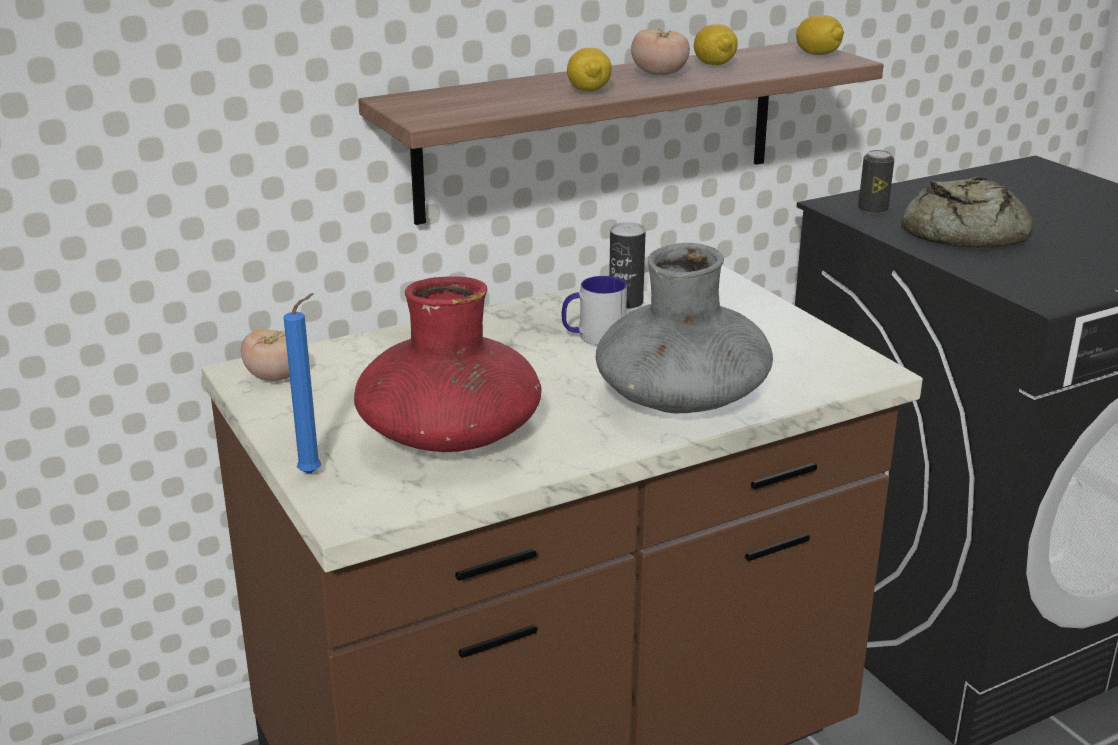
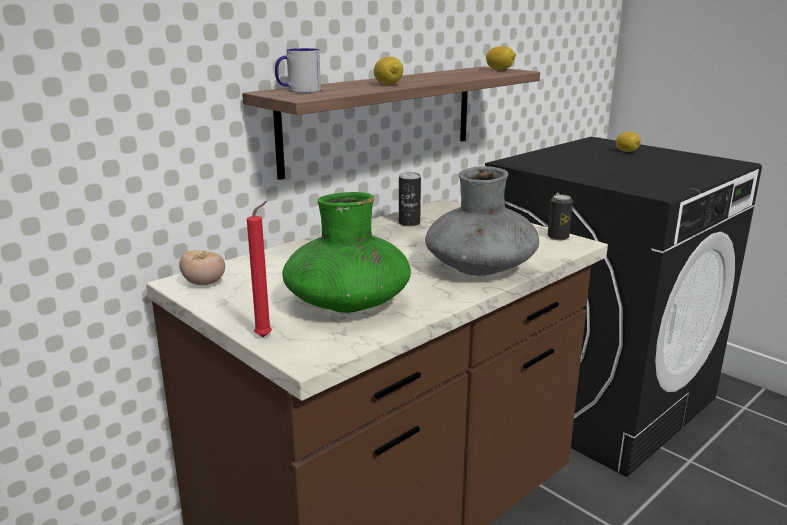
camera: 15 degrees left, 5 degrees down
blue candle [284,293,321,474] -> red candle [247,201,272,337]
red vase [354,276,542,452] -> green vase [282,192,411,313]
mug [562,276,627,345] -> mug moved to [275,48,321,93]
tomato [631,29,690,75] -> none
lemon [694,24,738,65] -> lemon moved to [616,132,641,152]
can [858,150,894,215] -> can moved to [548,194,573,240]
bread [901,177,1034,248] -> none

